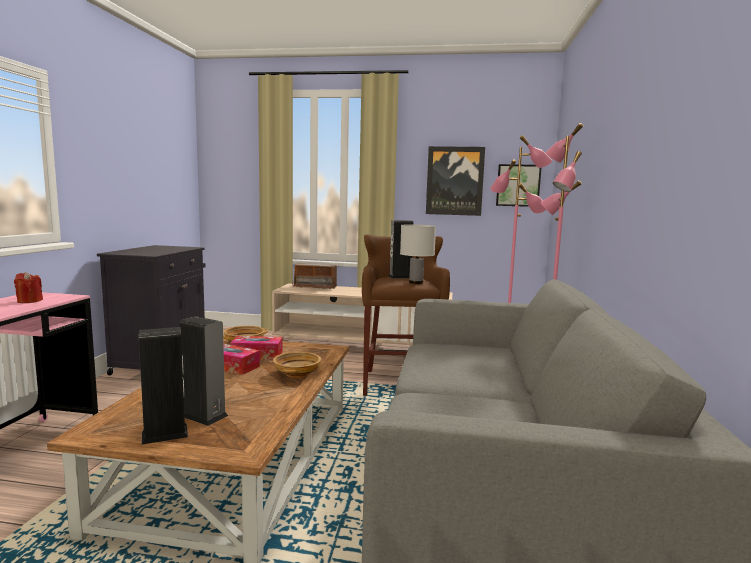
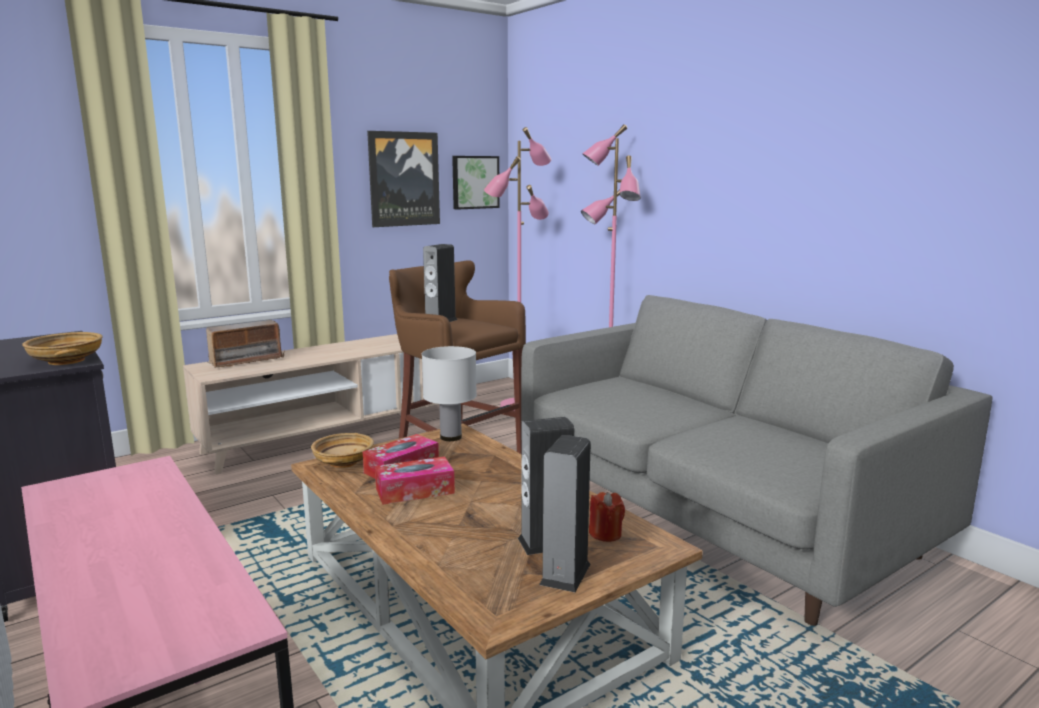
camera: 45 degrees left, 5 degrees up
red candle [14,272,43,303] -> red candle moved to [589,492,625,542]
beige bowl [273,352,321,378] -> beige bowl moved to [22,332,103,365]
white table lamp [400,225,436,284] -> white table lamp moved to [422,346,477,441]

